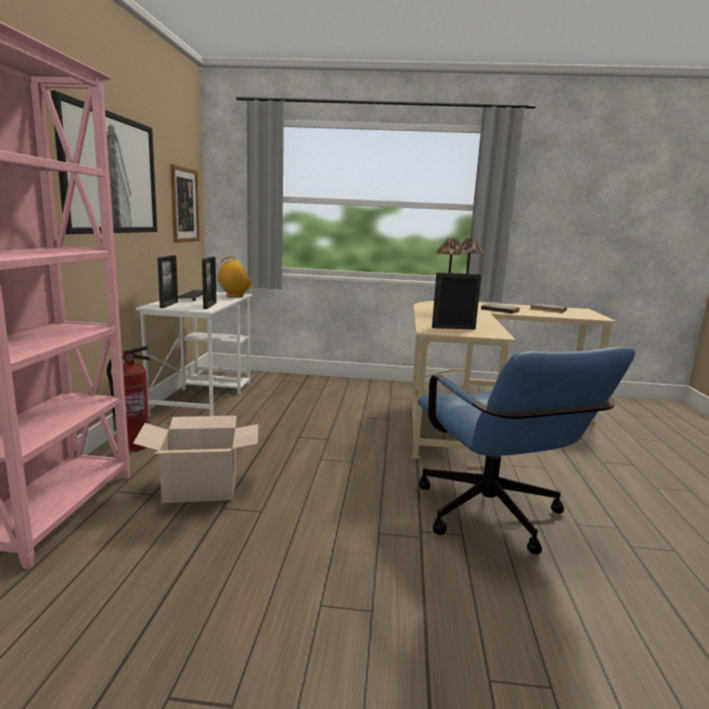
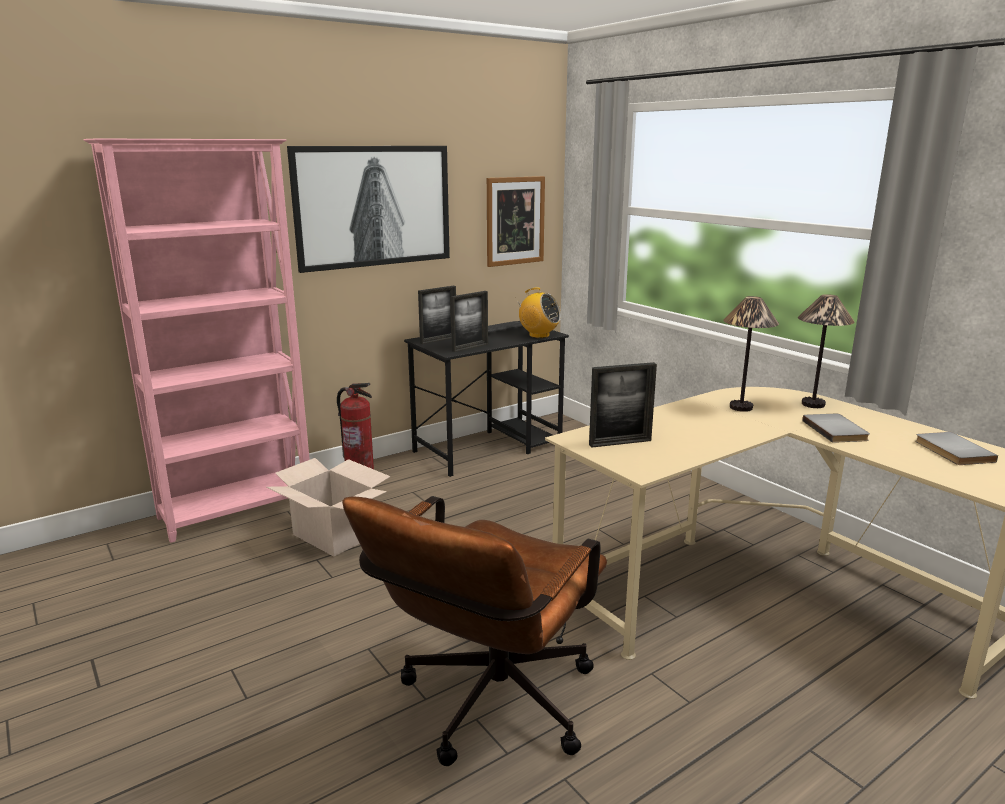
camera: 50 degrees right, 5 degrees up
white desk [136,292,253,417] -> black desk [404,321,569,477]
blue office chair [417,347,636,555] -> brown office chair [342,496,607,766]
picture frame [432,273,481,329] -> picture frame turned 120 degrees clockwise [589,362,657,448]

